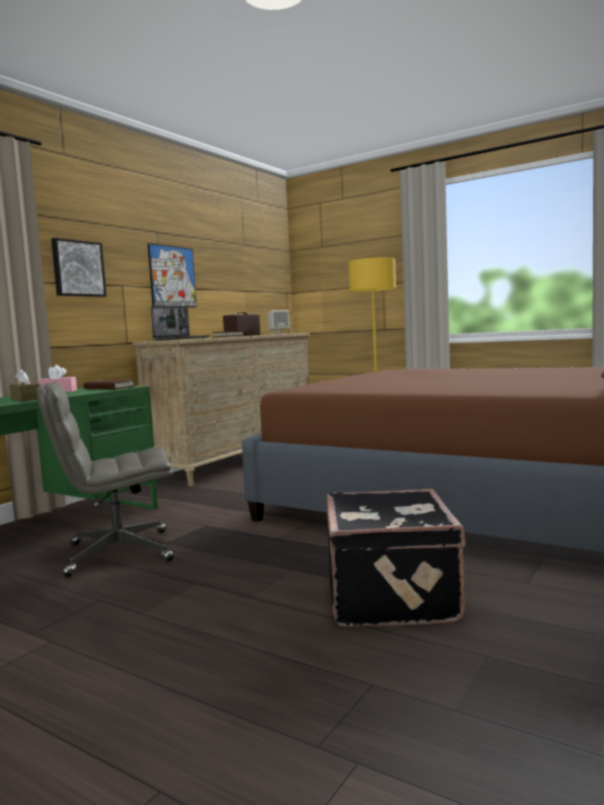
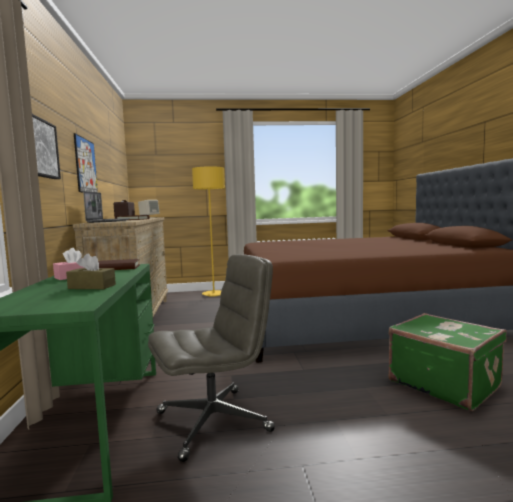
camera: 40 degrees left, 0 degrees up
grey office chair [37,382,173,577] -> grey office chair turned 150 degrees counterclockwise [148,254,275,462]
black suitcase [327,489,466,627] -> green suitcase [388,313,507,411]

